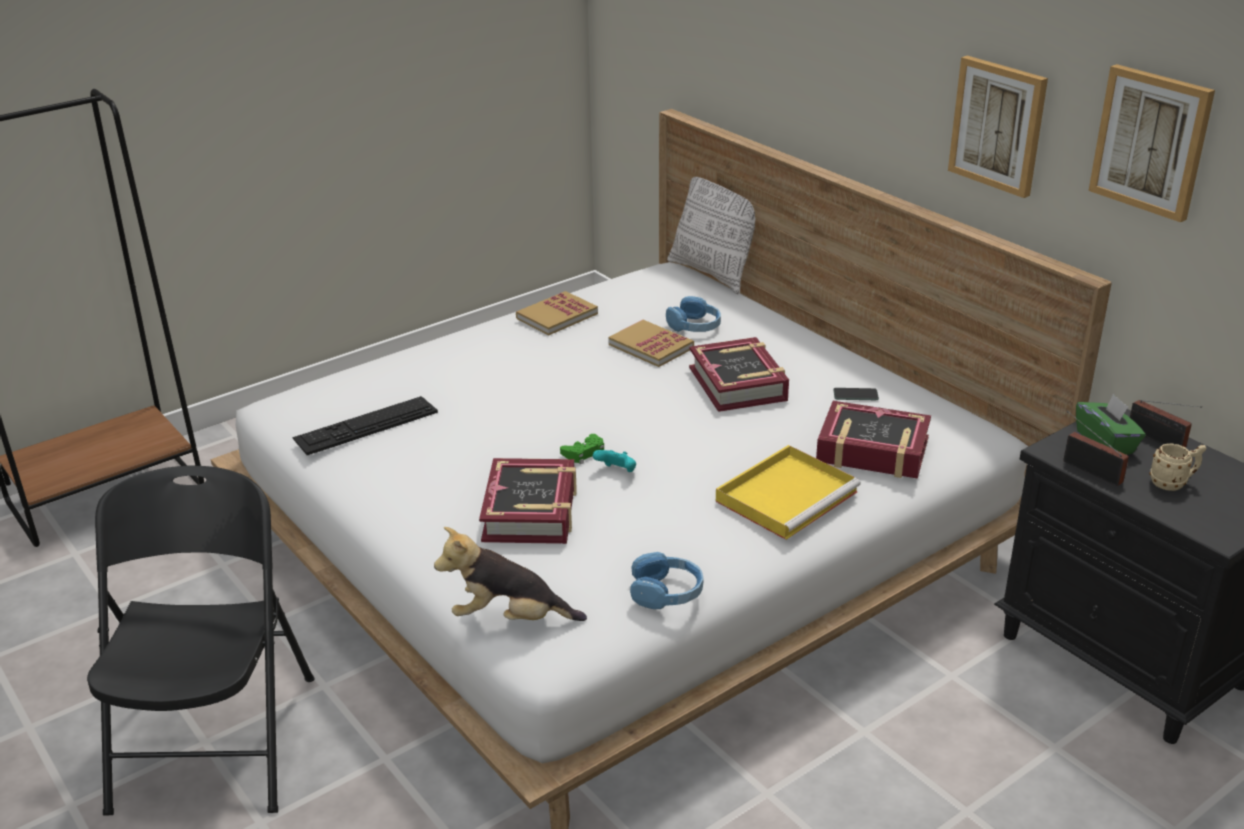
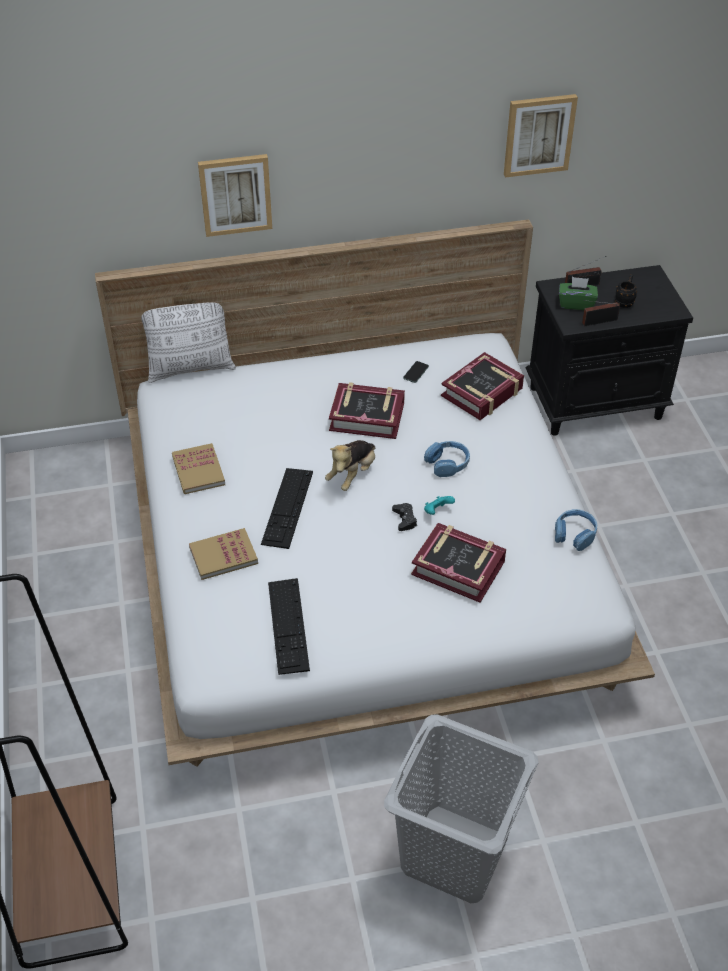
camera: 65 degrees left, 15 degrees up
black chair [87,465,315,815] -> grey laundry basket [384,714,539,903]
plush toy [434,527,587,621] -> plush toy moved to [325,440,375,491]
green game controller [560,434,604,464] -> black game controller [392,503,417,531]
book [609,320,694,367] -> book moved to [189,528,258,580]
blue headphones [666,296,721,332] -> blue headphones moved to [424,441,470,477]
yellow tray [716,445,861,540] -> none
picture [948,56,1048,198] -> picture moved to [198,154,272,237]
beige mug [1149,444,1206,491] -> black mug [615,274,637,308]
none -> keyboard [261,468,313,549]

